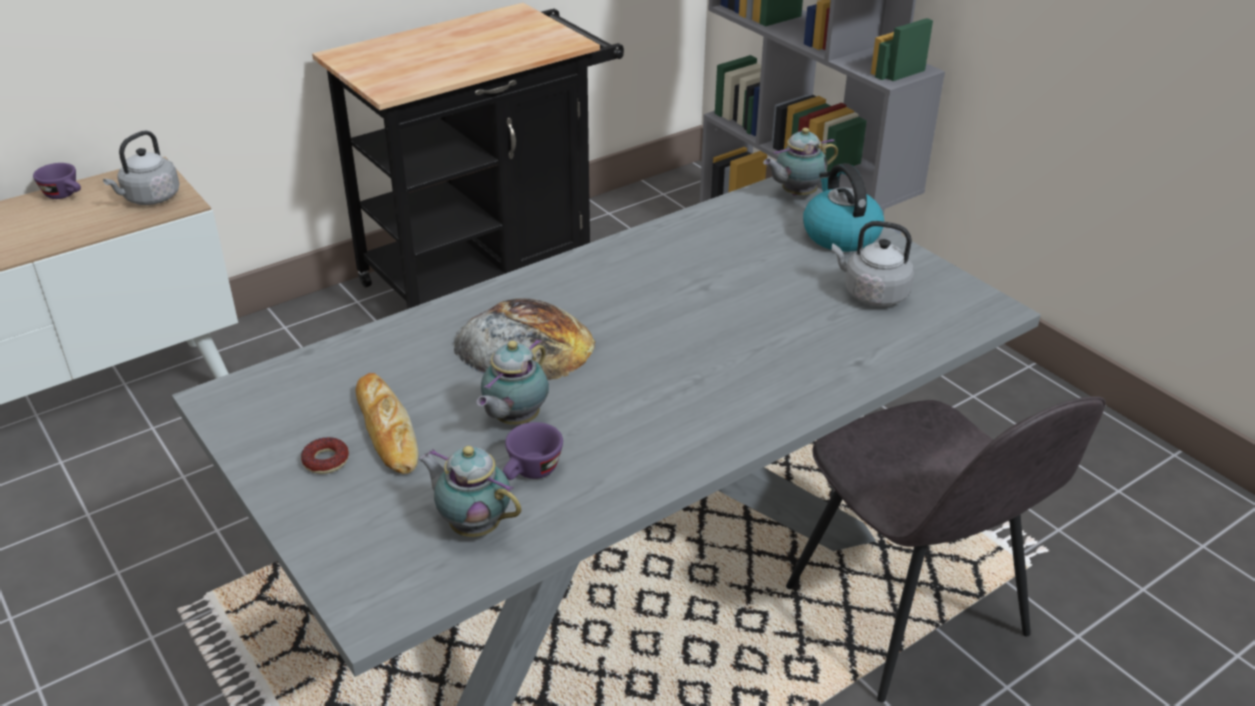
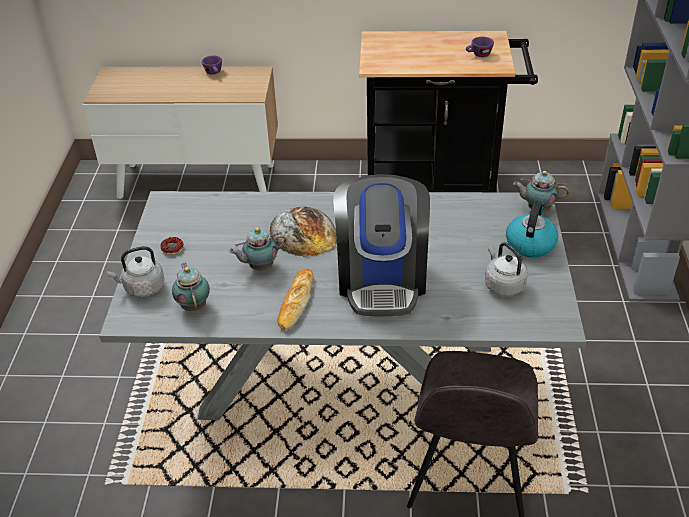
camera: 40 degrees right, 5 degrees up
grey kettle [103,131,180,205] -> grey kettle moved to [107,246,164,297]
bread [356,373,419,474] -> bread moved to [278,269,313,330]
purple cup [503,422,563,480] -> purple cup moved to [466,37,494,57]
none -> coffee machine [333,174,430,316]

